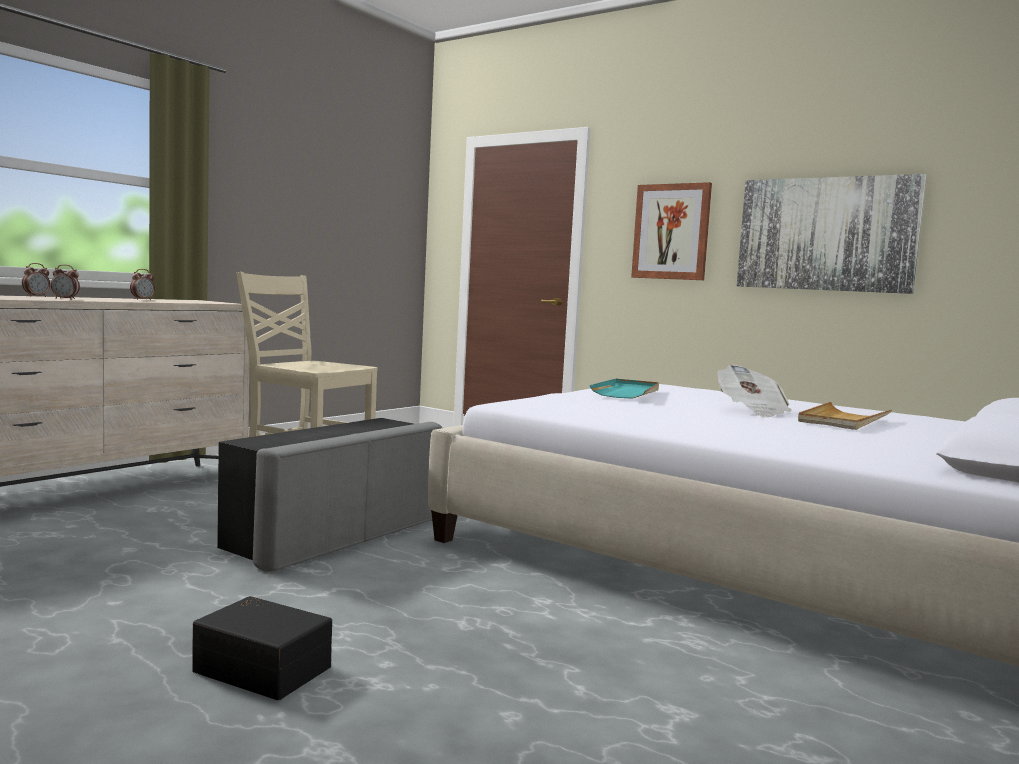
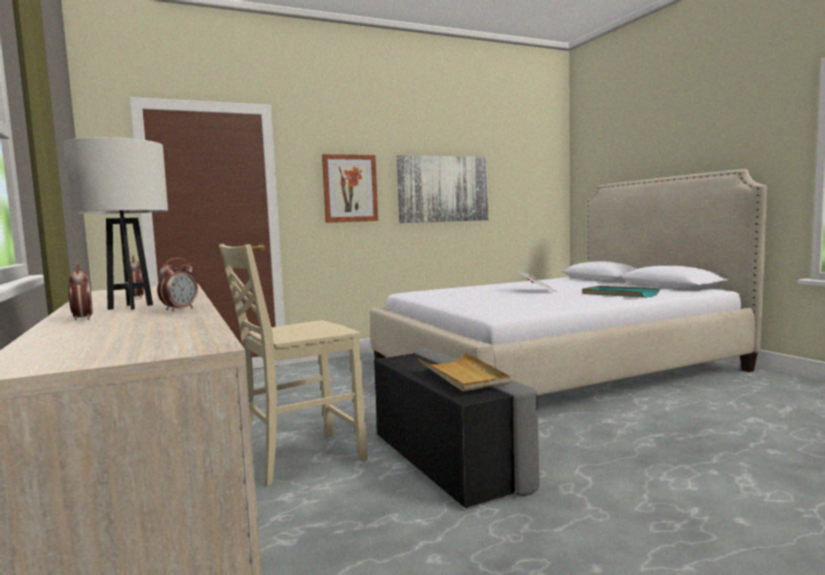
camera: 60 degrees left, 0 degrees up
black storage box [192,596,332,700] -> none
turquoise tray [590,379,659,399] -> turquoise tray moved to [582,286,660,298]
beige tray [798,402,893,430] -> beige tray moved to [418,352,511,392]
none -> white table lamp [64,137,168,310]

